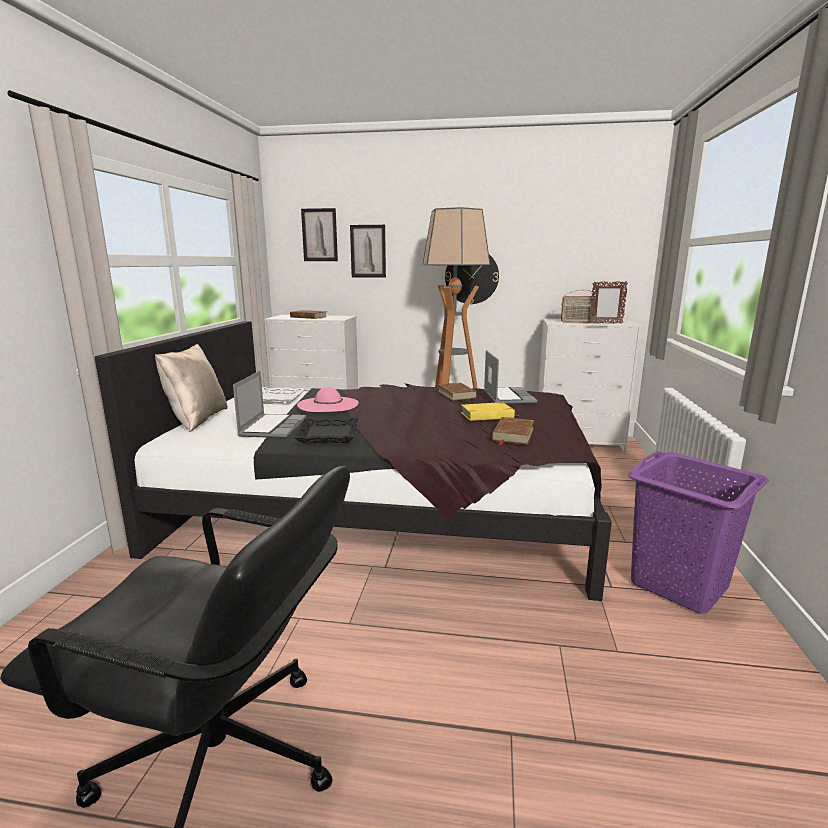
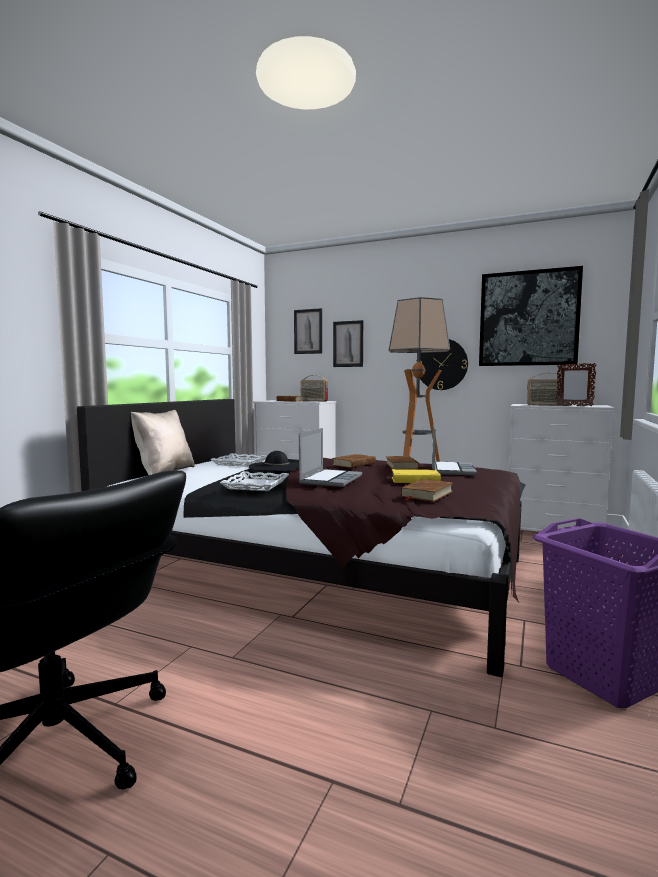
camera: 15 degrees right, 10 degrees down
laptop [233,371,306,438] -> laptop moved to [299,428,362,487]
black tray [294,417,359,443] -> white tray [220,471,289,491]
pink hat [297,387,359,412] -> black hat [249,451,299,471]
none -> radio [301,375,328,401]
none -> brown book [332,454,376,468]
none -> picture [479,266,583,366]

